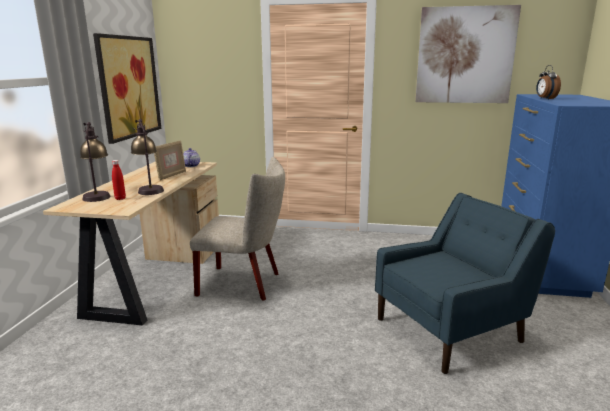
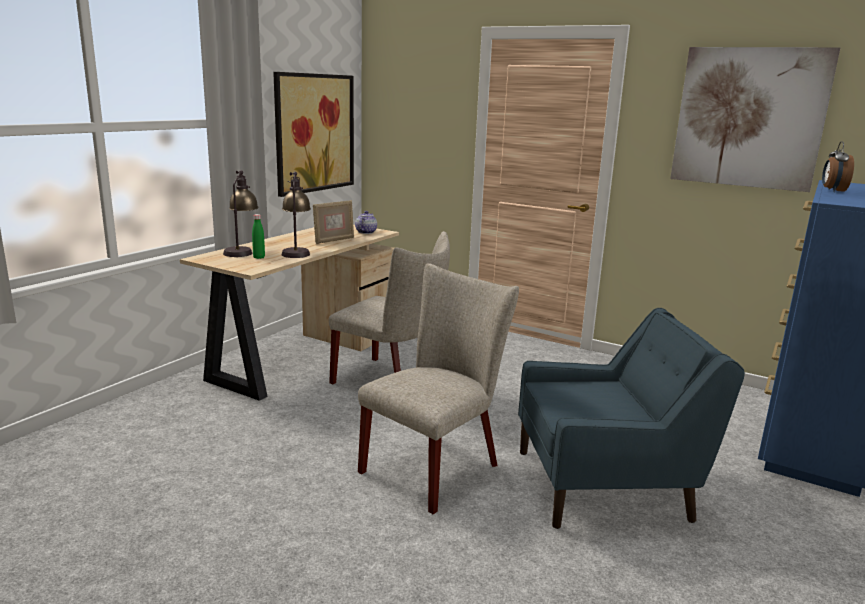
camera: 20 degrees right, 0 degrees up
red bottle [112,160,126,200] -> green bottle [252,214,265,259]
none -> beige chair [358,263,519,514]

